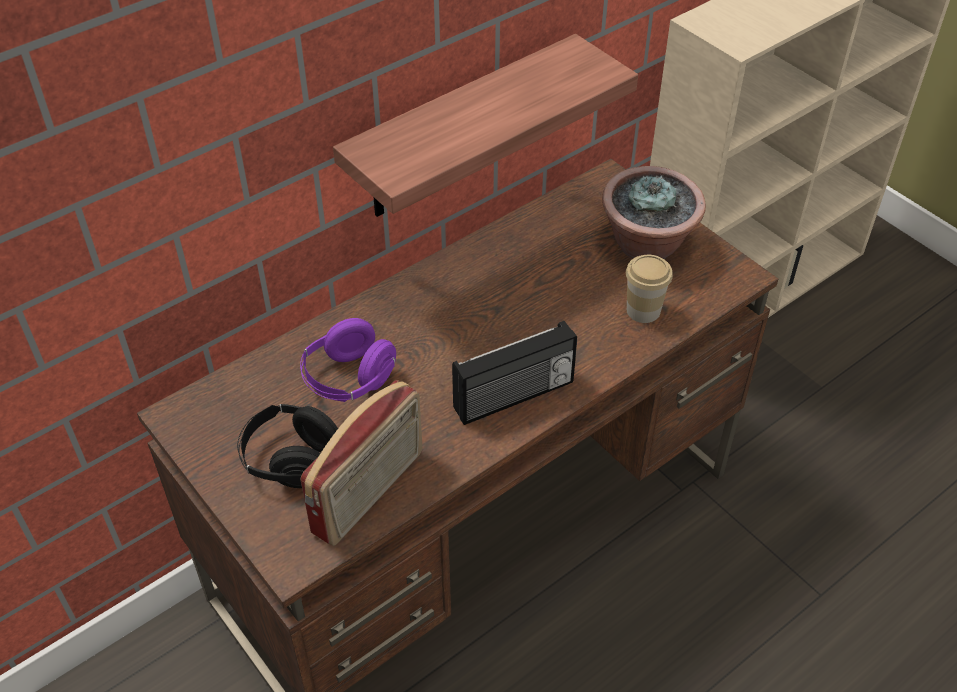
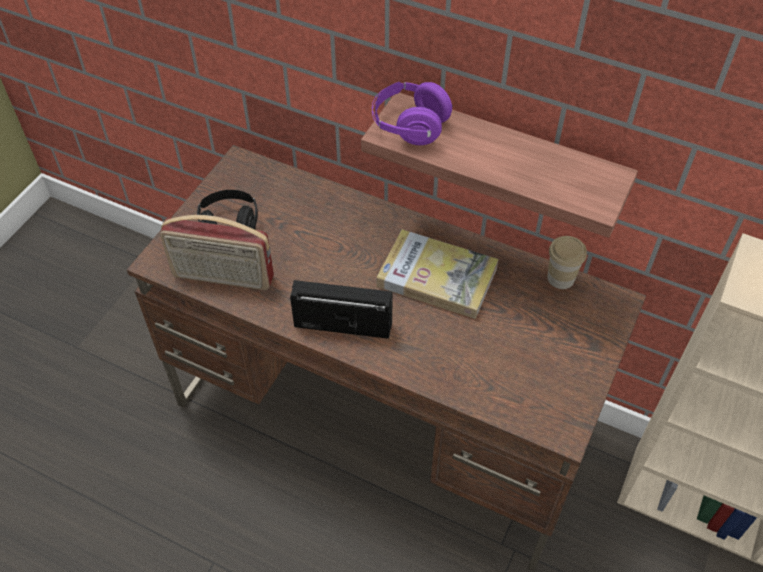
camera: 65 degrees right, 5 degrees up
purple headphones [300,318,396,402] -> purple headphones moved to [372,82,453,145]
radio [452,321,577,425] -> radio turned 150 degrees clockwise [290,280,393,339]
potted plant [602,166,706,259] -> none
cup [626,255,673,323] -> cup moved to [547,236,587,289]
none -> book [377,229,499,319]

